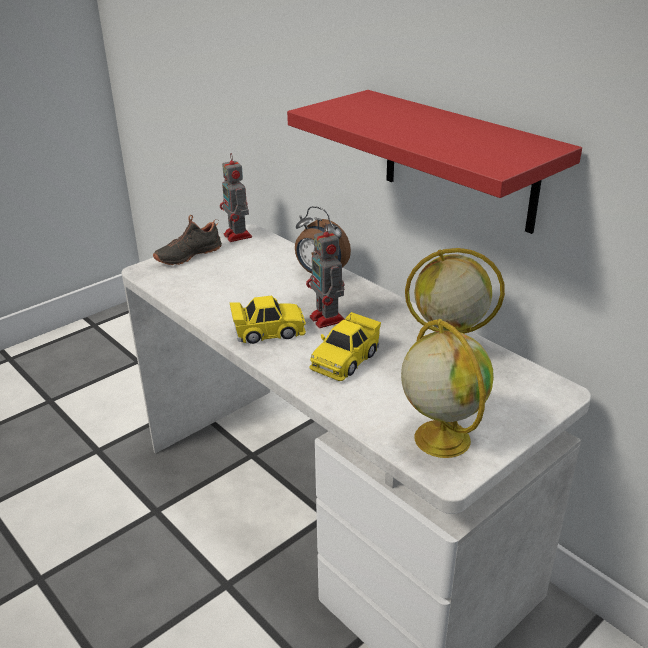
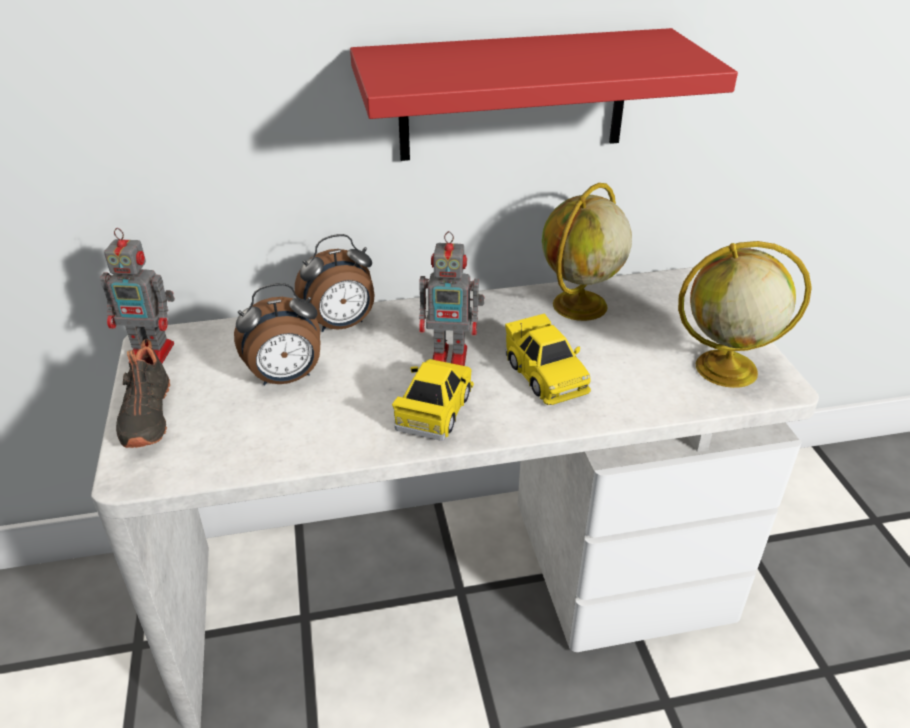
camera: 60 degrees left, 5 degrees up
none -> alarm clock [234,283,320,386]

